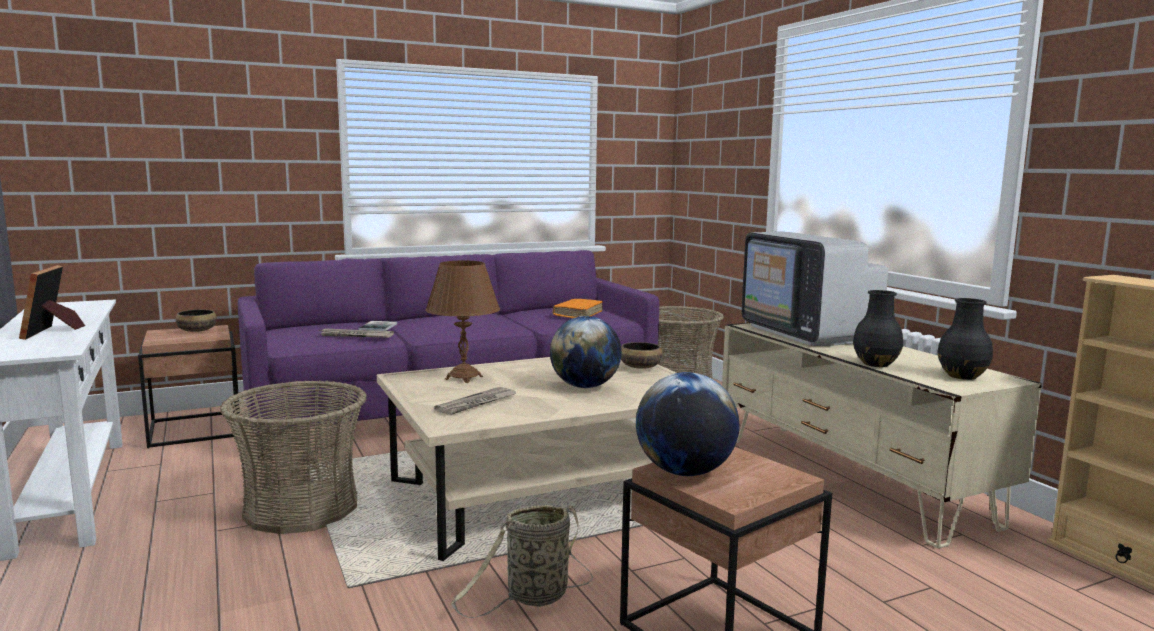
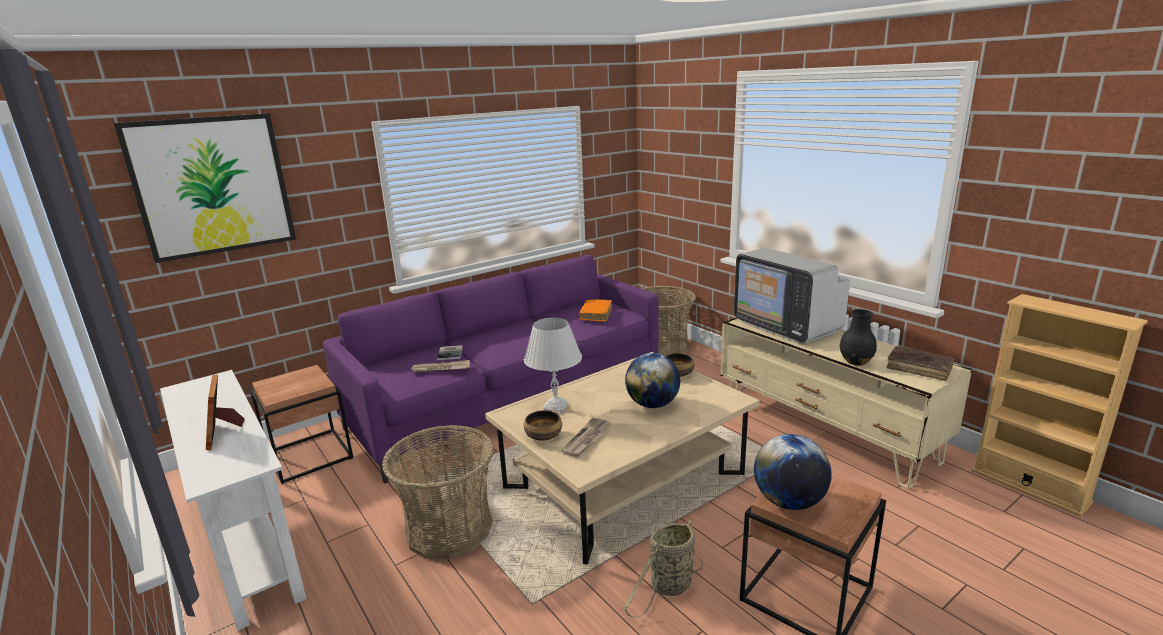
camera: 10 degrees left, 10 degrees up
bowl [175,310,217,332] -> bowl moved to [524,410,562,441]
brown table lamp [425,261,500,383] -> white table lamp [524,318,582,414]
black vase [937,298,993,380] -> brown book [887,346,954,381]
none -> picture [114,113,296,263]

